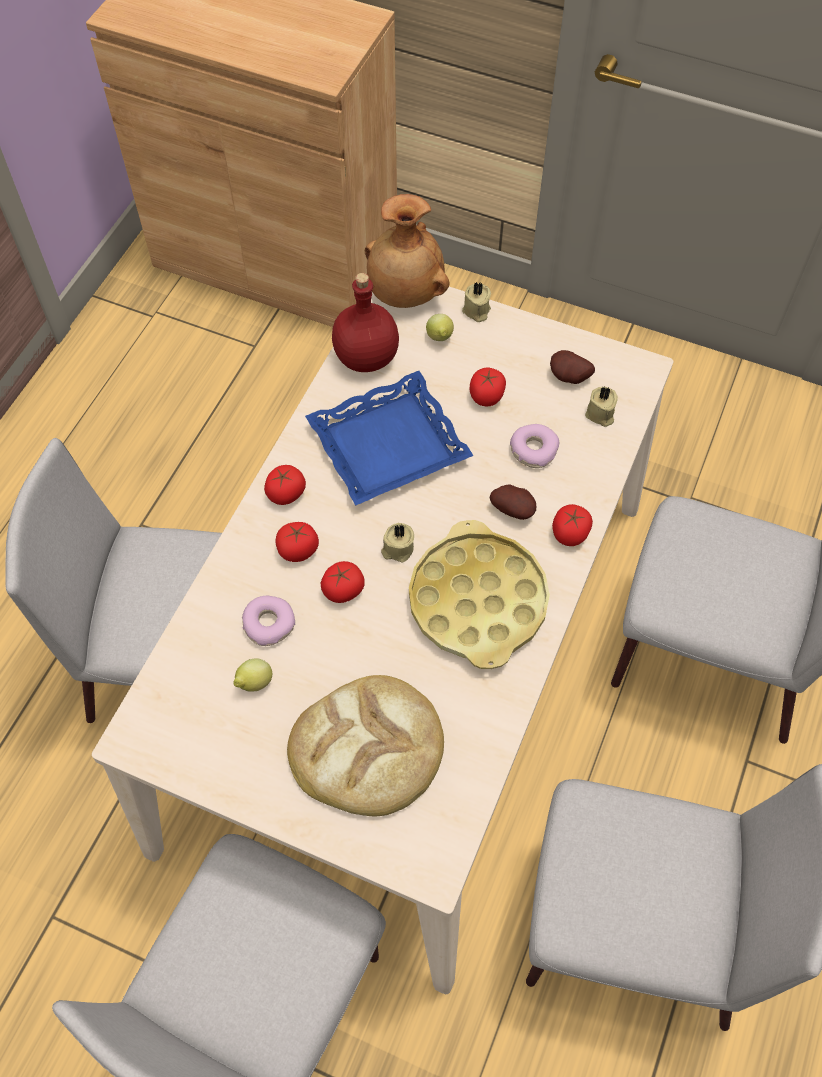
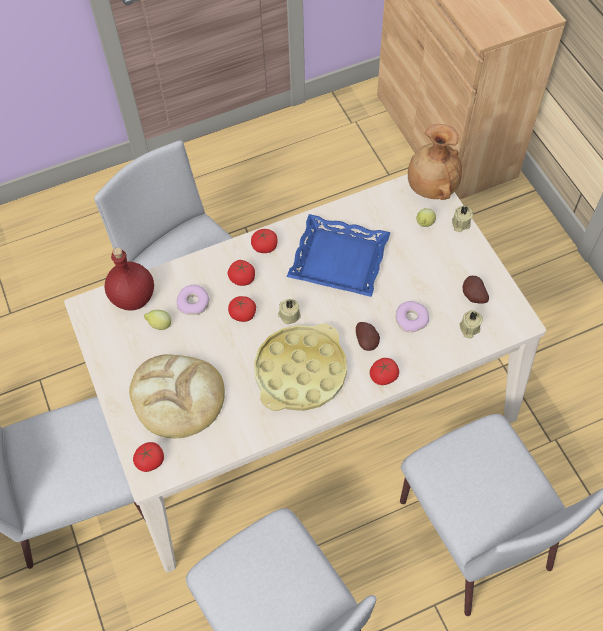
camera: 45 degrees right, 0 degrees up
red bottle [332,273,399,372] -> red bottle moved to [105,248,154,311]
tomato [470,368,506,406] -> tomato moved to [133,442,164,472]

